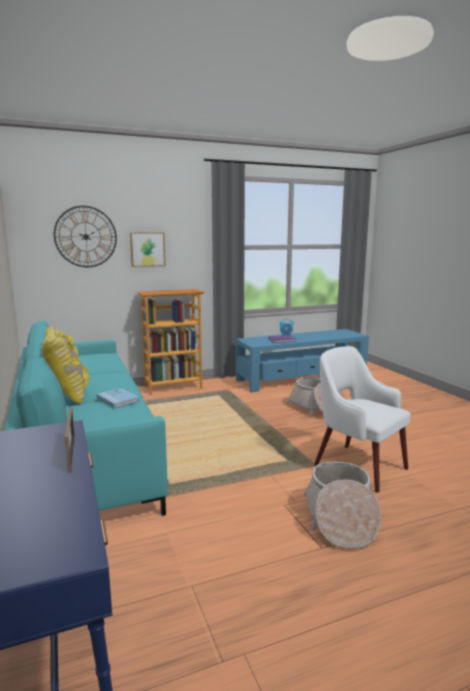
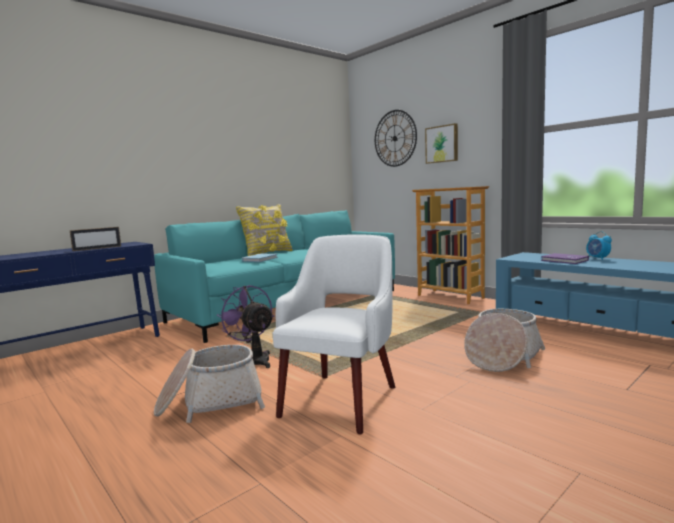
camera: 70 degrees right, 5 degrees down
none -> purple fan [217,285,274,368]

